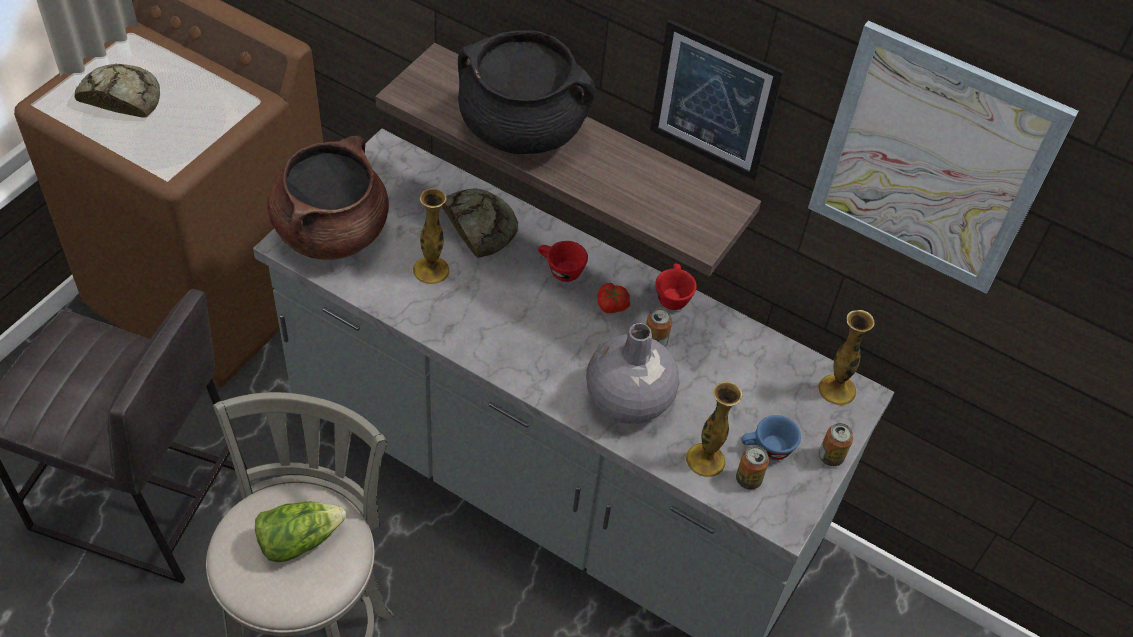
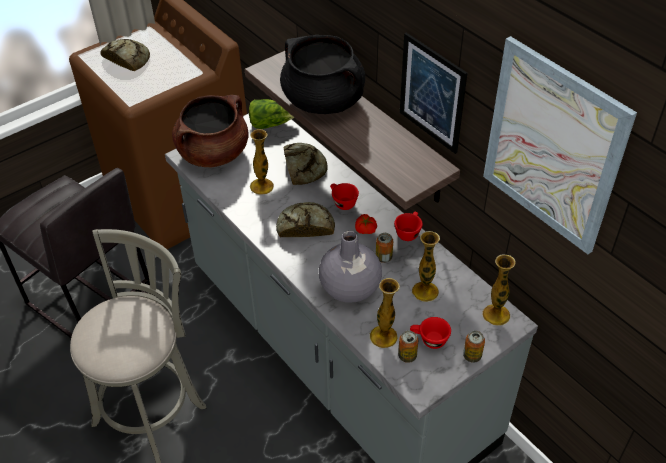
camera: 25 degrees right, 5 degrees down
lettuce [255,502,346,562] -> lettuce moved to [249,99,294,129]
blue cup [742,415,801,460] -> red cup [410,317,451,349]
none -> bread [276,202,335,237]
none -> vase [412,231,440,302]

